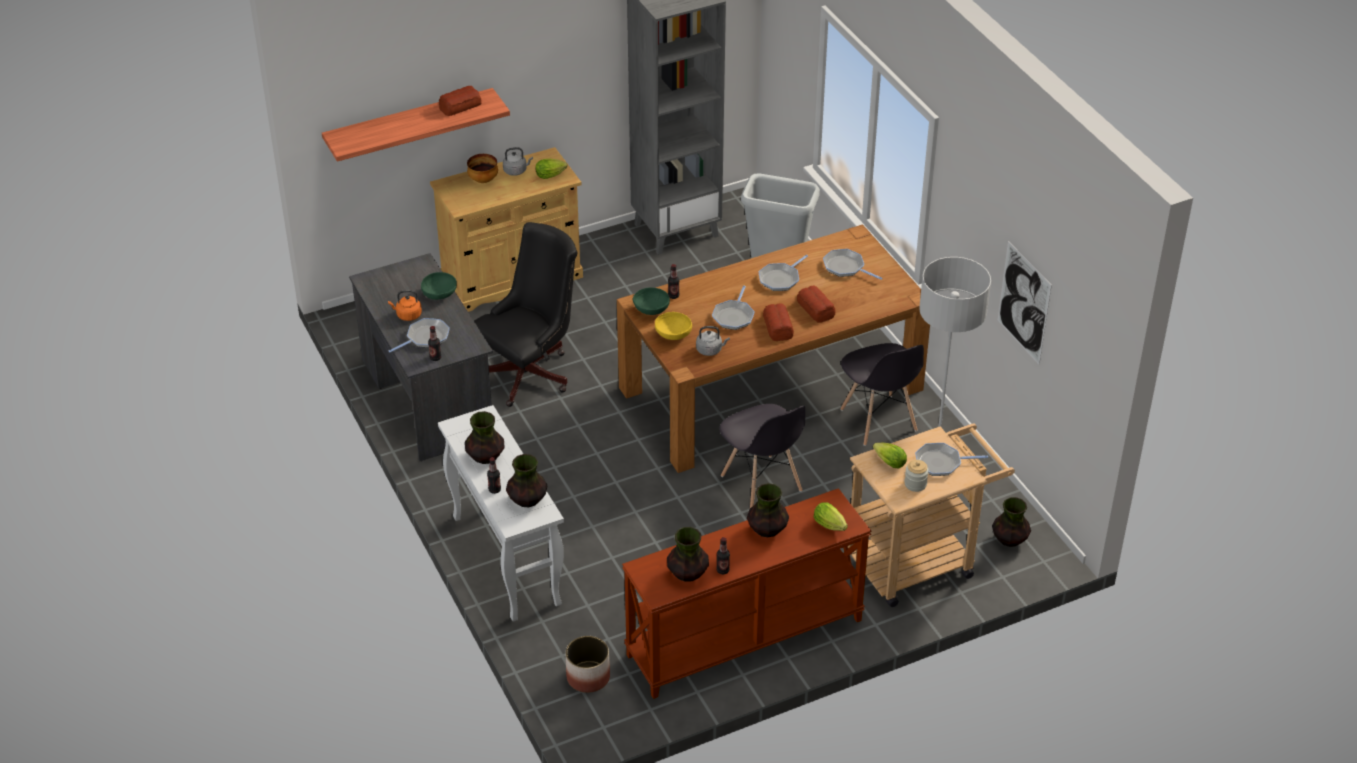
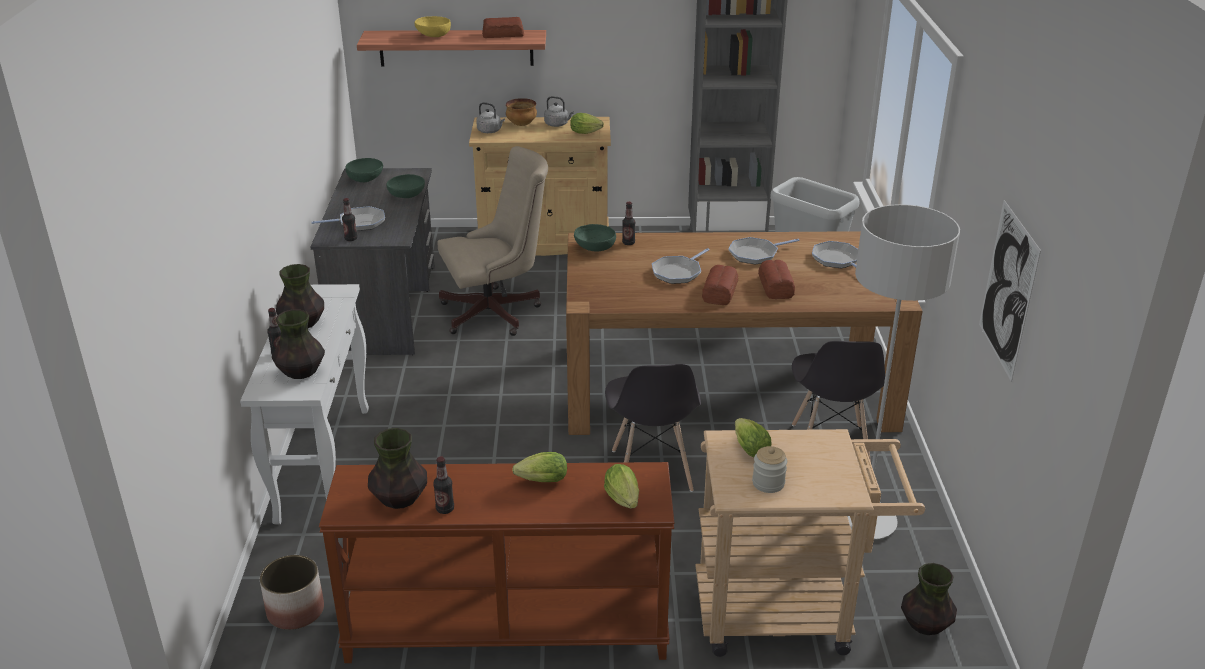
camera: 25 degrees right, 10 degrees down
orange kettle [388,290,422,321] -> none
black office chair [474,222,578,407] -> beige office chair [438,146,548,336]
yellow bowl [655,312,692,340] -> yellow bowl moved to [415,16,451,37]
grey kettle [696,326,730,356] -> grey kettle moved to [476,102,505,133]
vase [747,483,789,537] -> lettuce [512,452,567,482]
frying pan [915,443,988,476] -> none
none -> green bowl [346,158,383,182]

